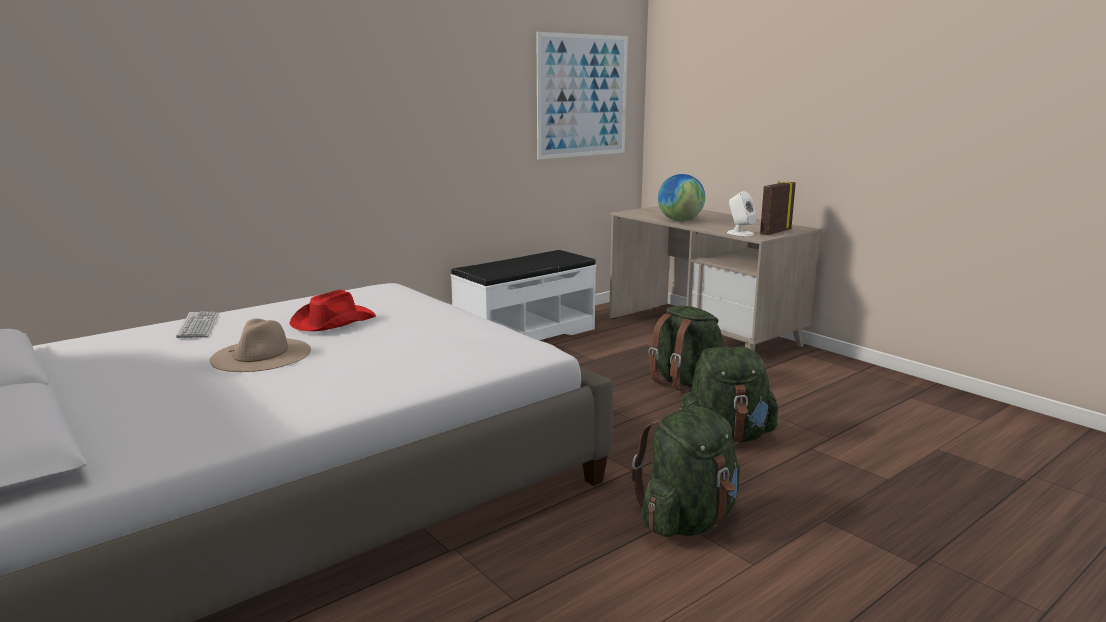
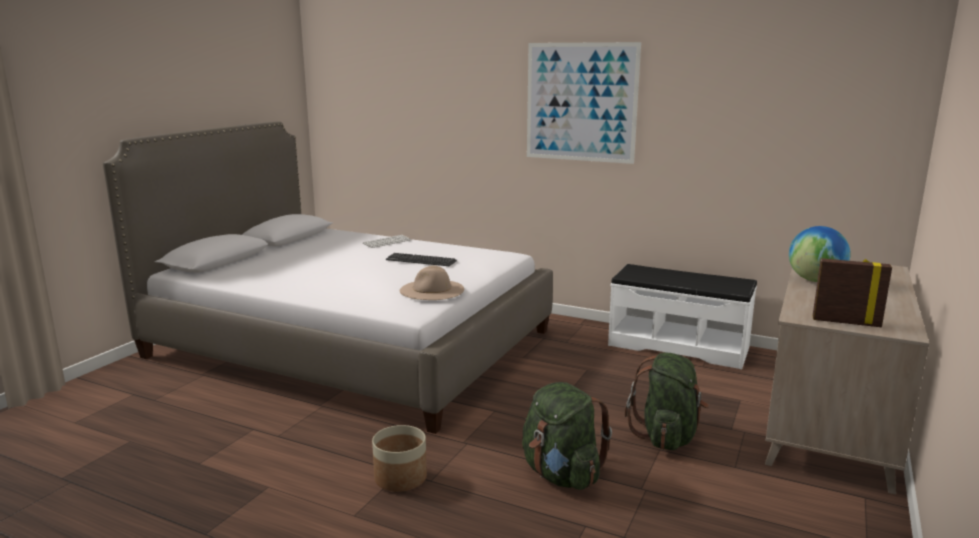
camera: 65 degrees right, 0 degrees up
beige hat [209,319,311,372] -> beige hat moved to [400,265,464,300]
red hat [289,290,376,331] -> keyboard [386,253,457,266]
picture [536,32,628,160] -> picture moved to [527,42,641,164]
green backpack [632,406,740,537] -> planter [372,425,427,492]
white speaker [727,191,757,236] -> none

